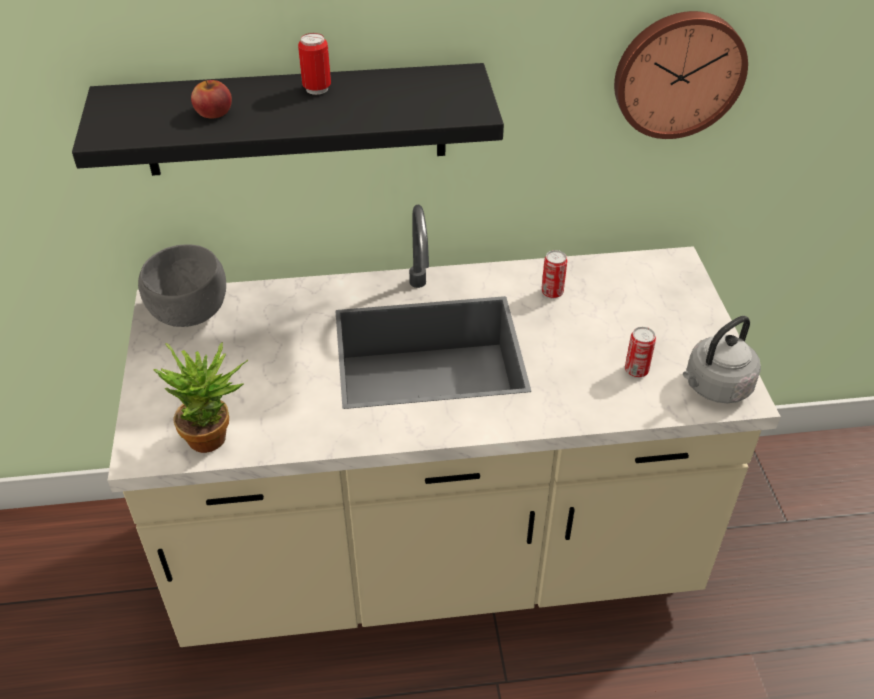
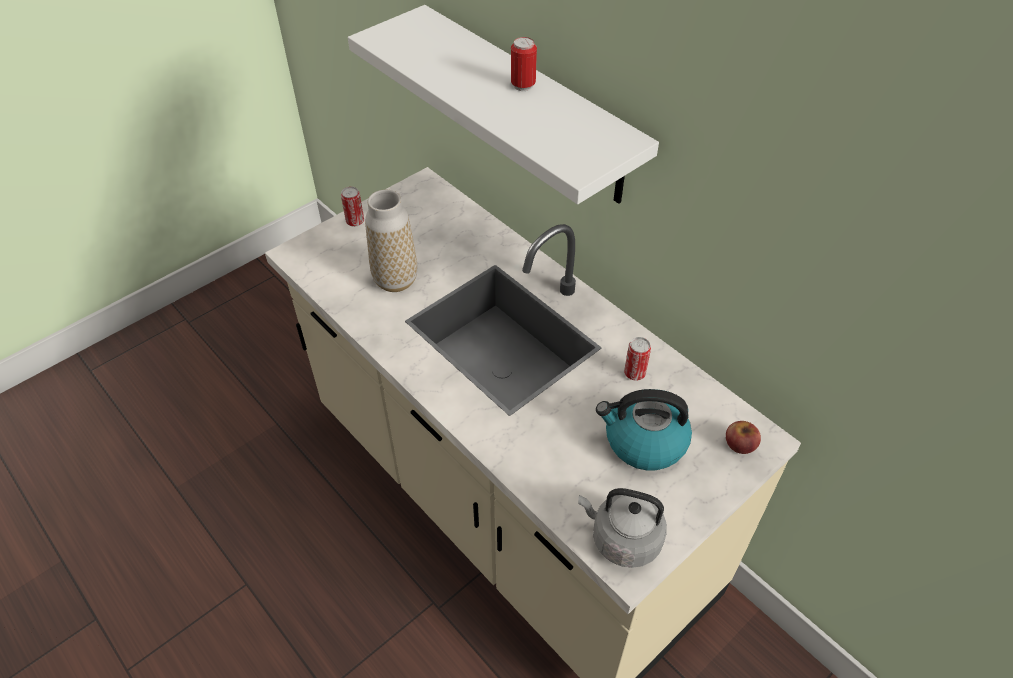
camera: 55 degrees right, 5 degrees up
black shelf [72,63,504,176] -> white shelf [348,5,659,204]
grey bowl [138,244,226,327] -> none
potted plant [153,342,248,453] -> none
apple [191,80,232,118] -> apple moved to [726,421,761,454]
wall clock [614,11,748,139] -> none
can [625,327,656,378] -> can moved to [341,187,364,227]
none -> vase [365,190,417,292]
none -> kettle [596,389,692,470]

